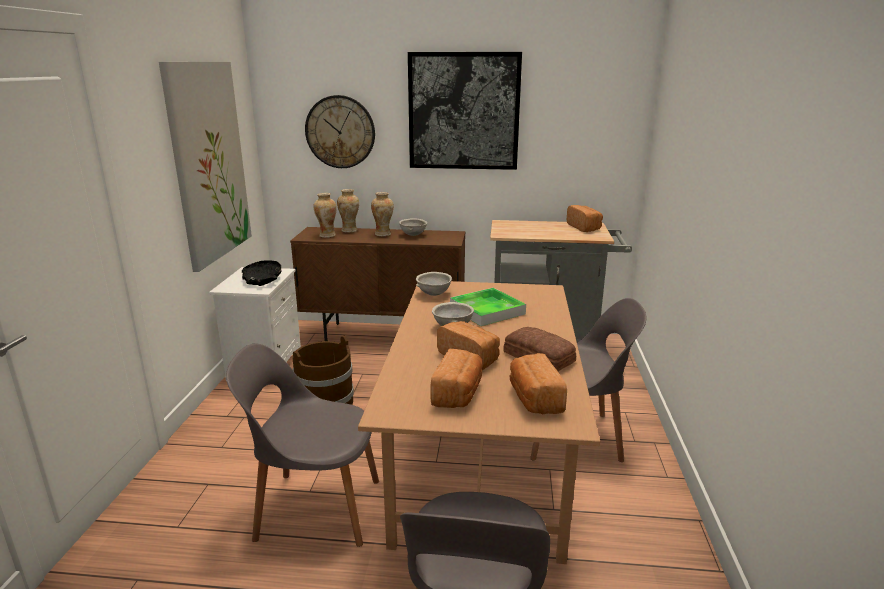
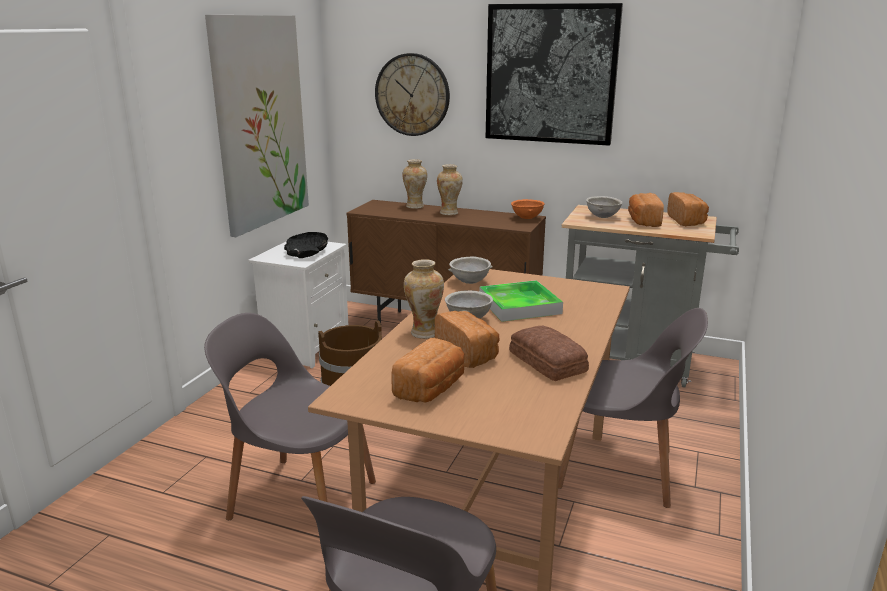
camera: 15 degrees right, 0 degrees up
vase [313,193,337,238] -> vase moved to [404,259,444,339]
grey bowl [399,218,427,236] -> grey bowl moved to [586,196,623,218]
bread [510,353,567,414] -> bread moved to [628,193,664,227]
none -> orange bowl [511,199,545,219]

